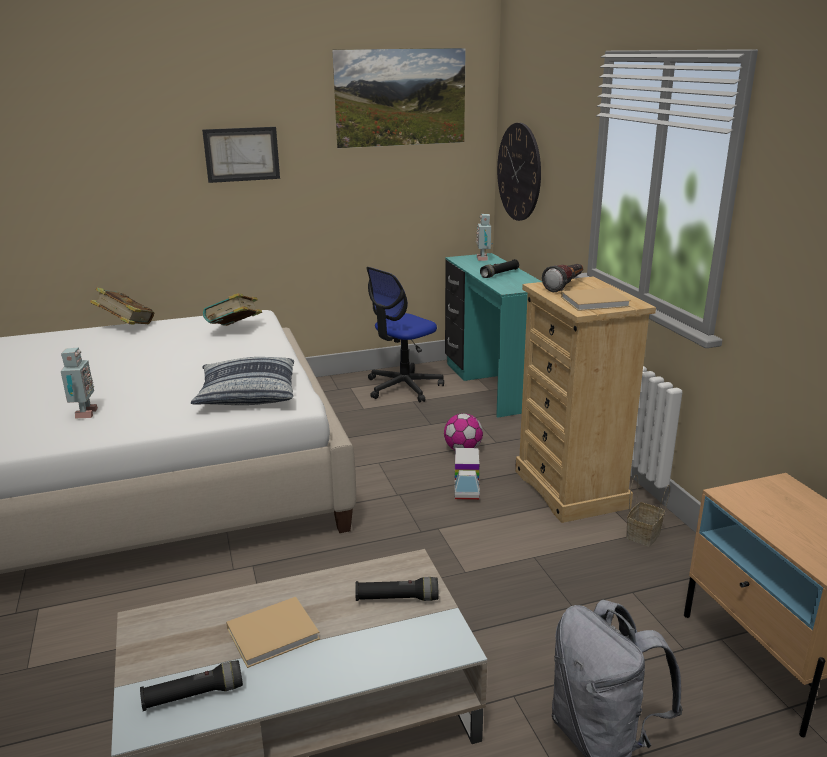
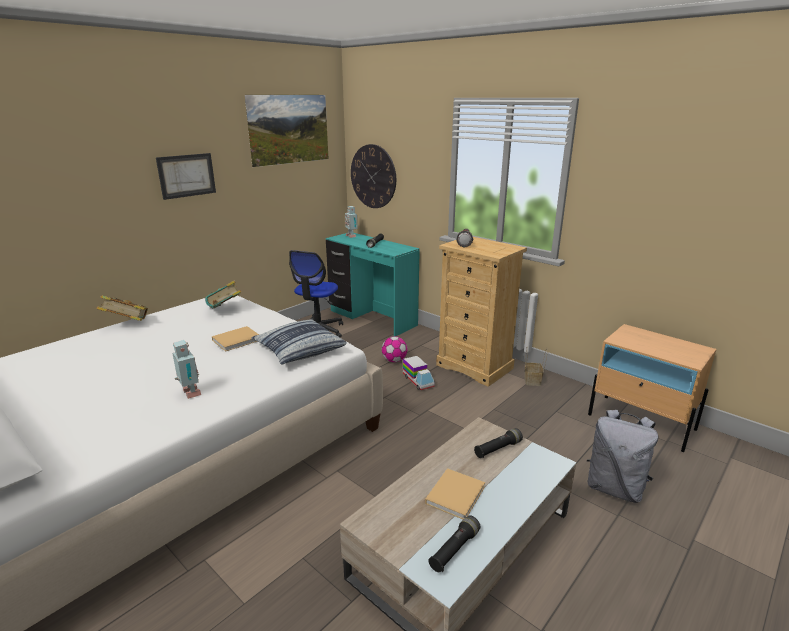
camera: 30 degrees left, 0 degrees up
beige book [561,288,631,311] -> beige book moved to [212,326,259,352]

